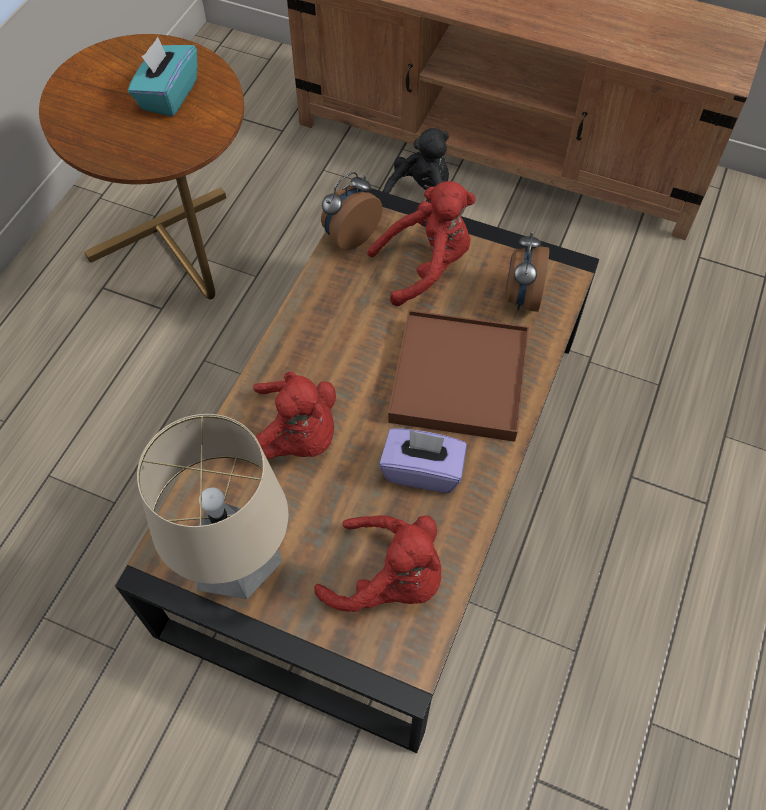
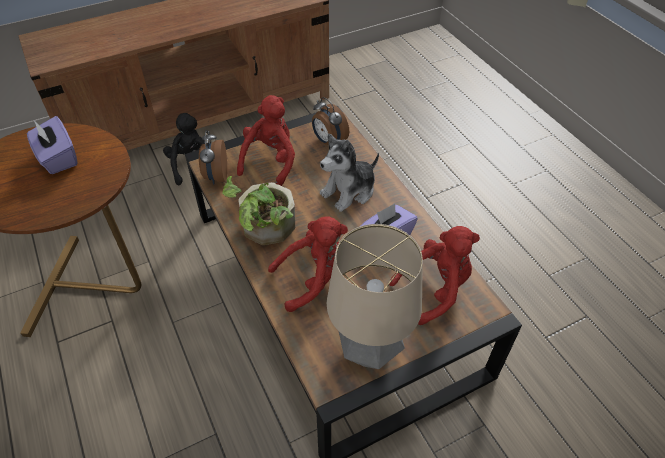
camera: 50 degrees left, 10 degrees down
turquoise tissue box [128,37,197,117] -> purple tissue box [27,116,78,174]
brown tray [388,310,529,442] -> plush toy [320,134,379,212]
none -> potted plant [222,176,295,245]

